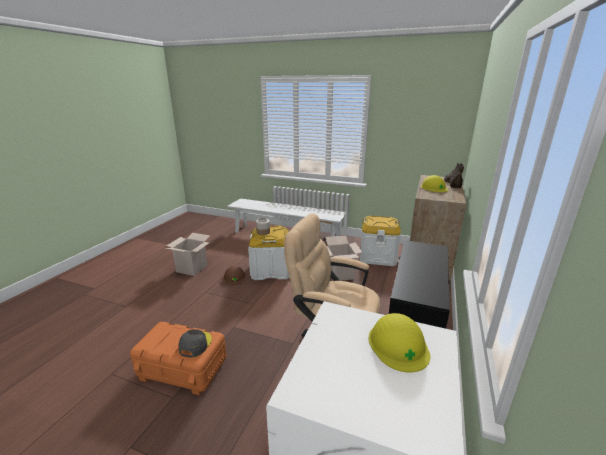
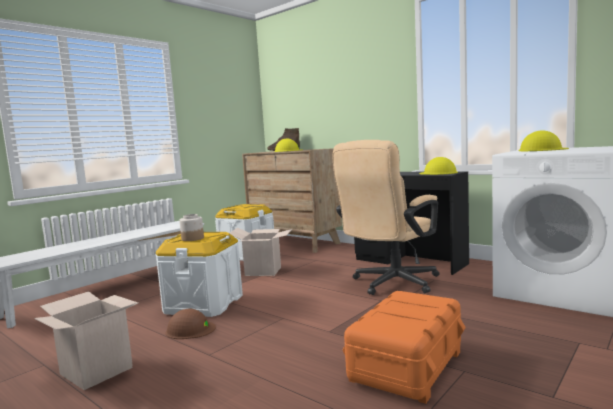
camera: 70 degrees left, 15 degrees down
grey cap [178,329,212,357] -> none
none -> yellow hard hat [419,157,458,175]

